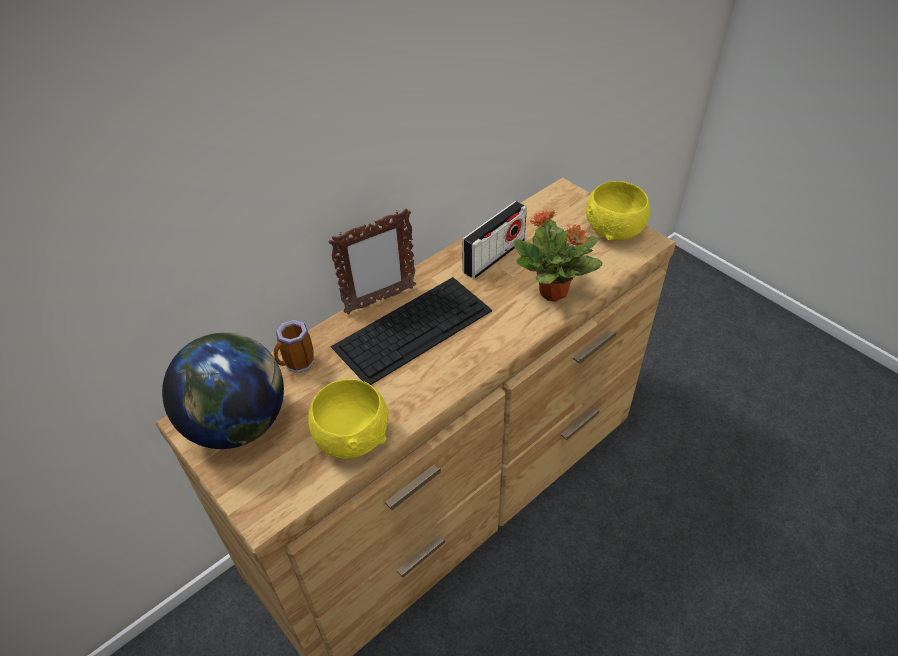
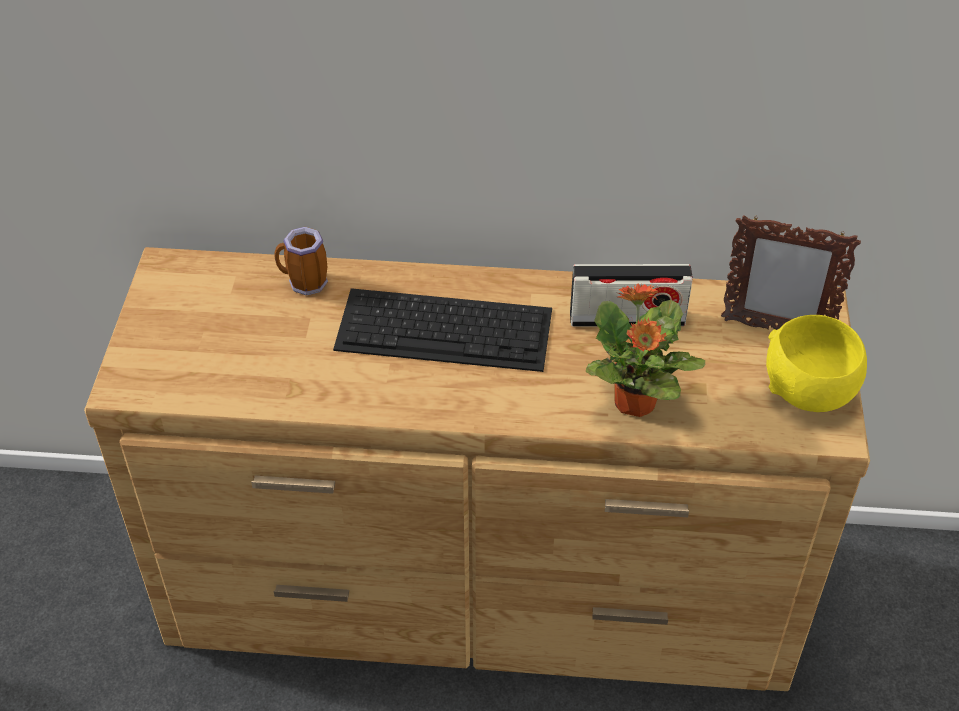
camera: 45 degrees right, 0 degrees up
globe [162,332,284,449] -> none
yellow bowl [308,379,389,459] -> none
picture frame [328,208,416,314] -> picture frame moved to [721,215,861,330]

